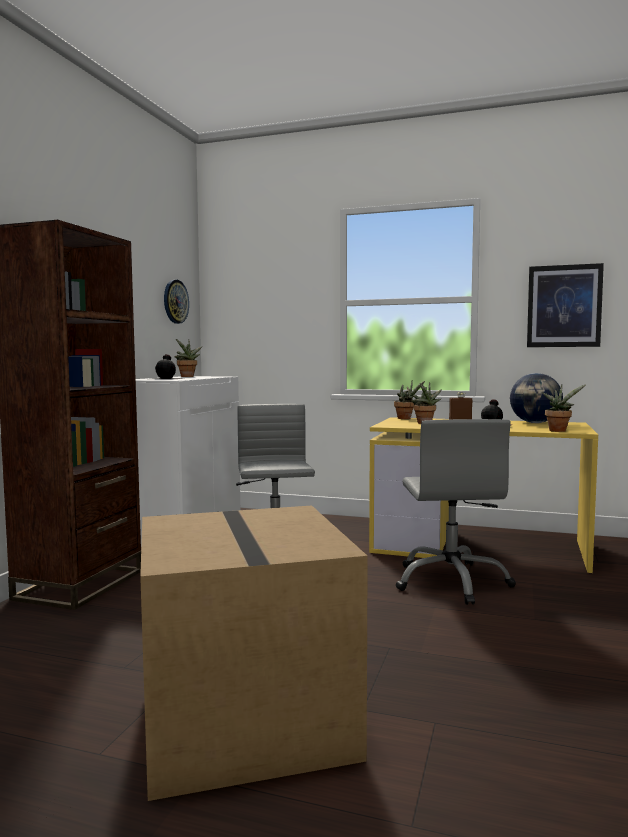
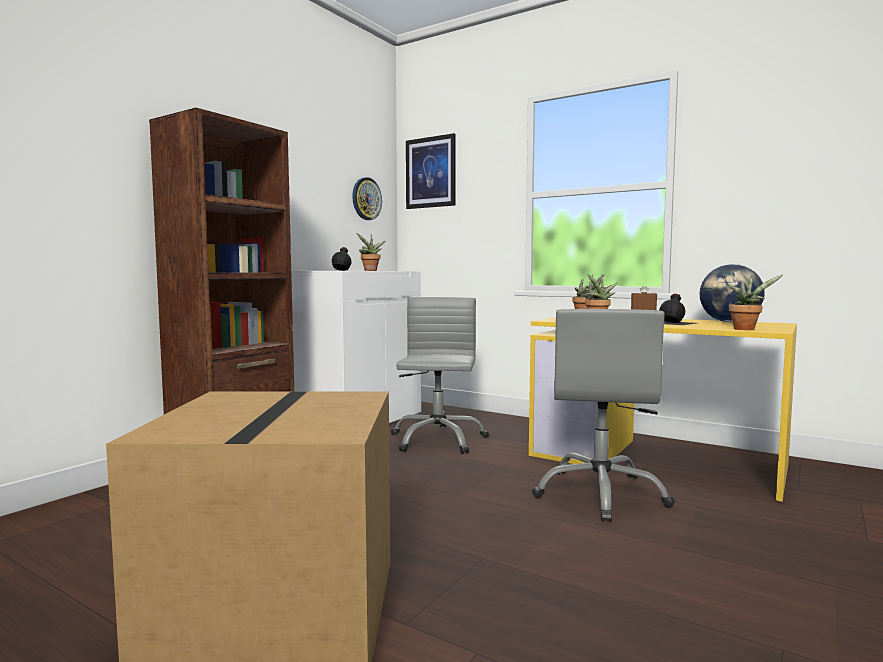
camera: 15 degrees right, 0 degrees up
picture [527,263,604,347] -> picture moved to [406,133,456,209]

